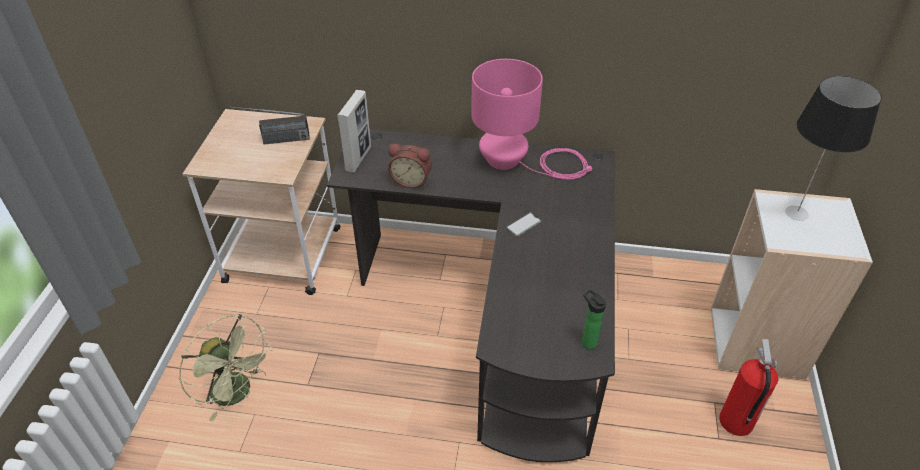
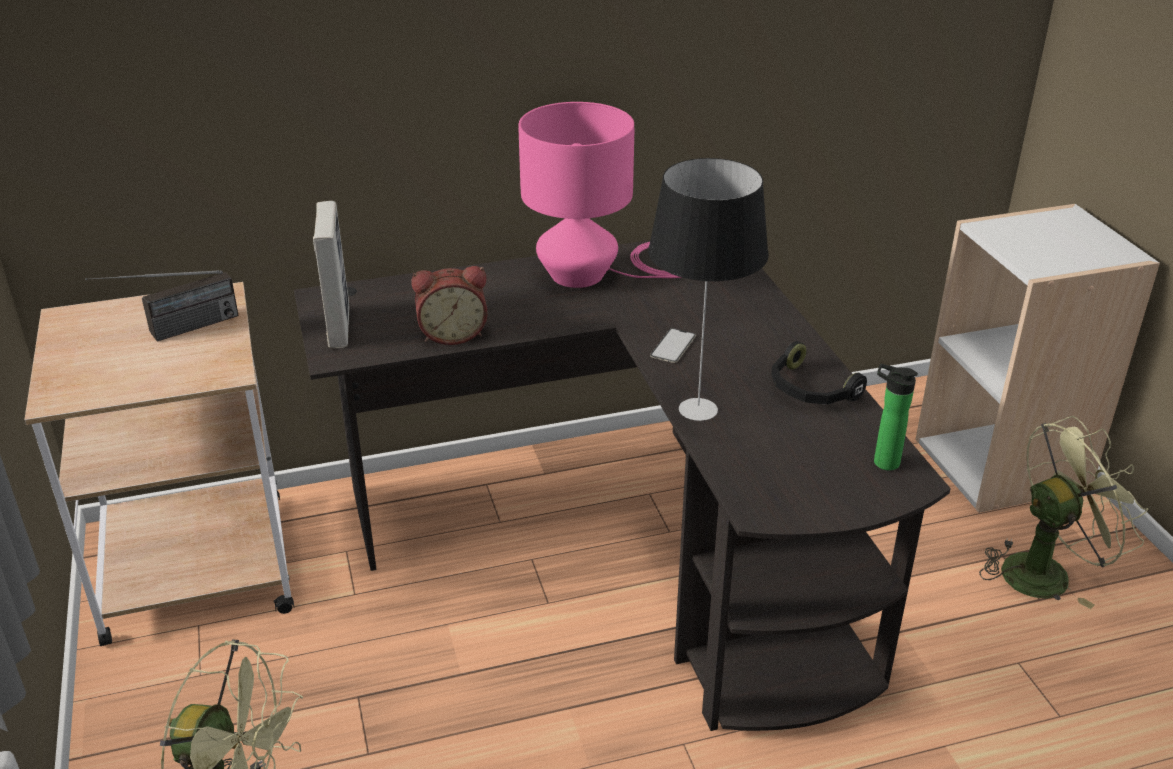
camera: 25 degrees left, 10 degrees down
fire extinguisher [719,339,778,436] -> green fan [979,416,1148,609]
table lamp [786,76,882,221] -> table lamp moved to [648,158,769,421]
none -> black headphones [771,341,867,405]

